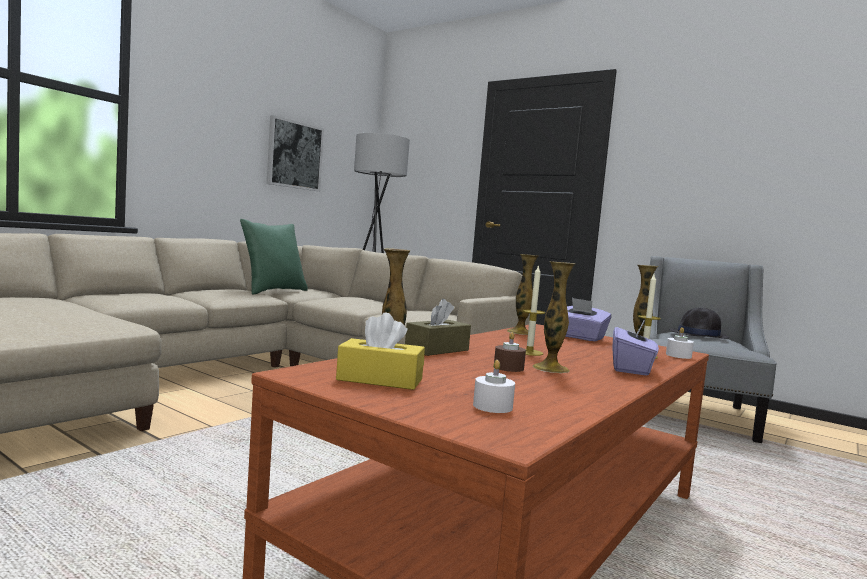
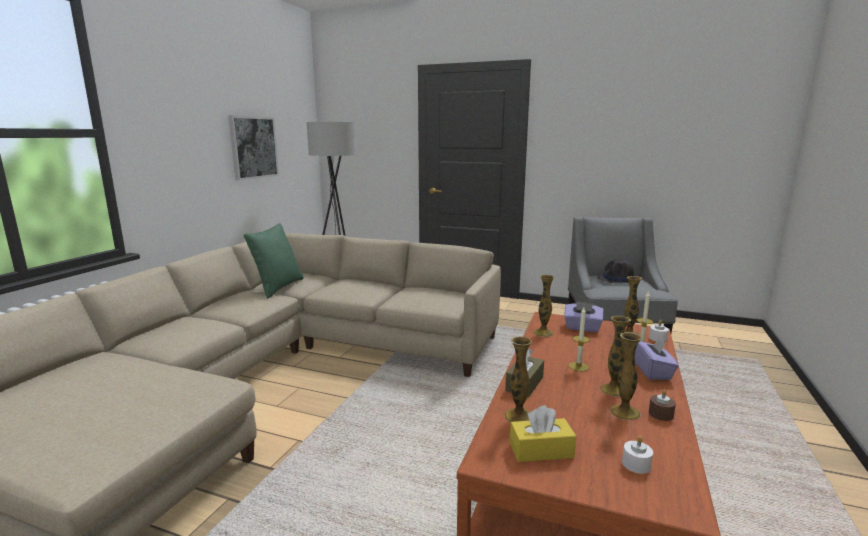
camera: 15 degrees left, 10 degrees up
brown candle [494,332,526,372] -> brown candle moved to [649,390,676,421]
none -> vase [610,332,642,420]

